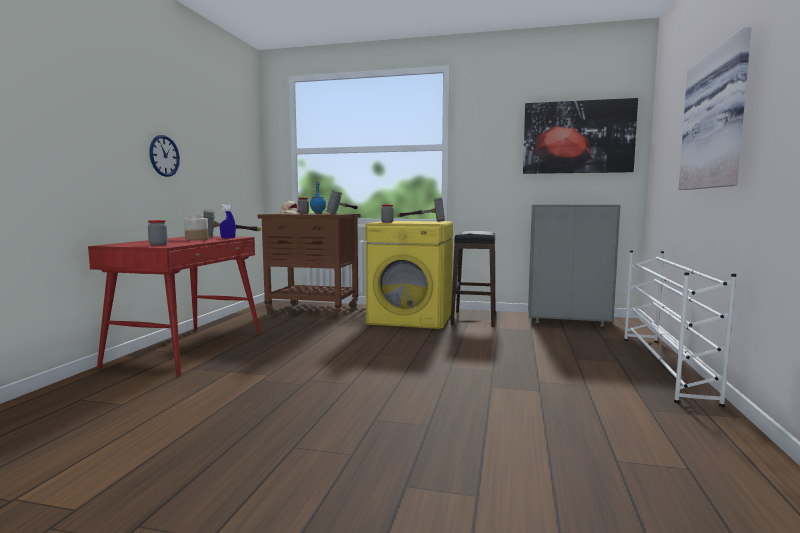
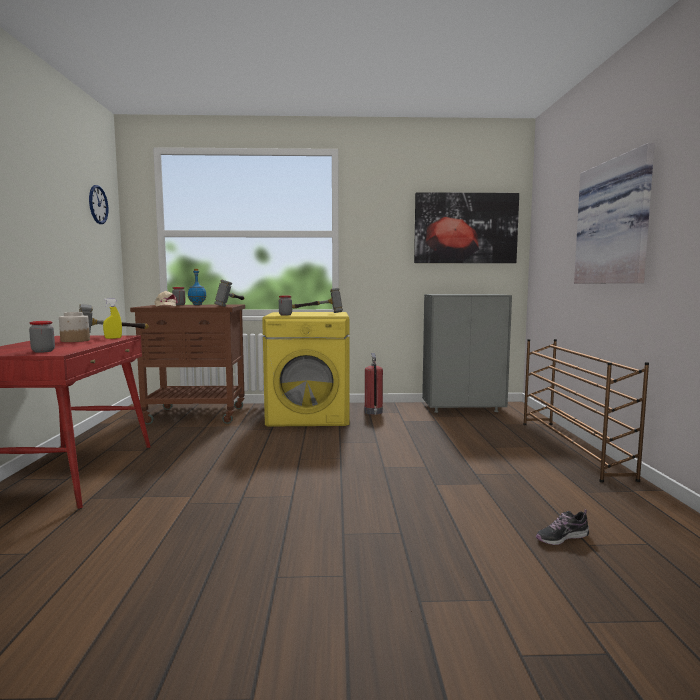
camera: 15 degrees left, 0 degrees up
wall clock [149,135,180,177] -> wall clock moved to [89,185,108,224]
blue spray bottle [220,204,236,239] -> yellow spray bottle [103,298,122,339]
black stool [451,231,495,327] -> fire extinguisher [364,353,383,415]
white shoe rack [624,250,736,407] -> brown shoe rack [523,339,649,483]
none -> shoe [536,510,589,545]

